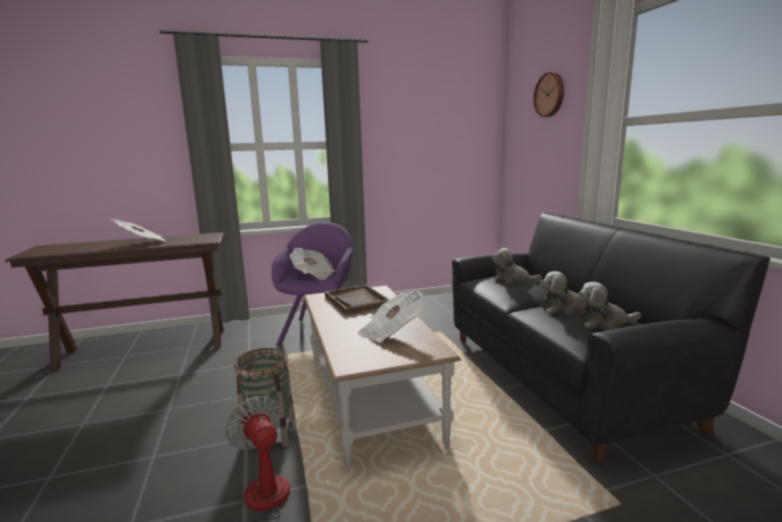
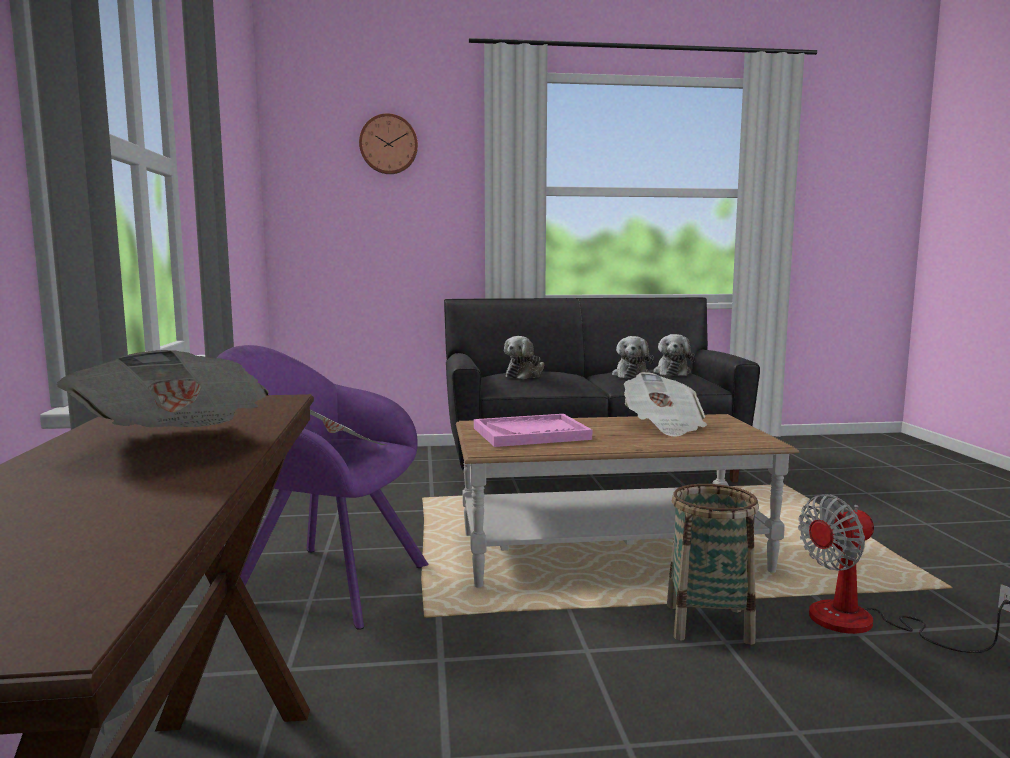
camera: 80 degrees left, 5 degrees down
brown tray [325,285,390,315] -> pink tray [474,414,592,447]

